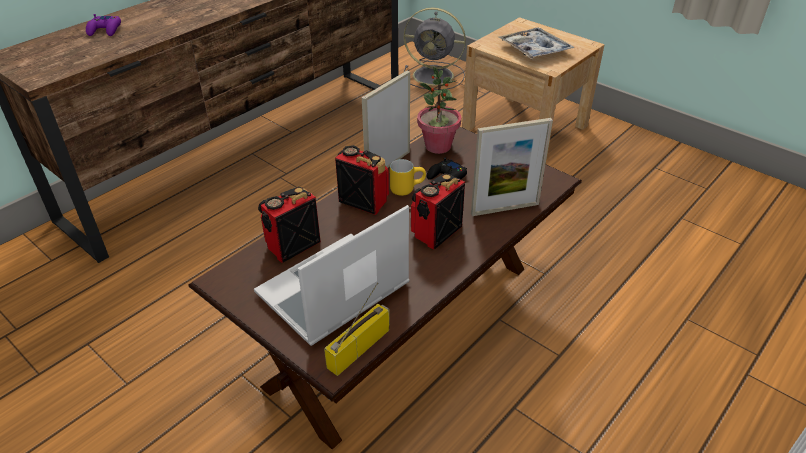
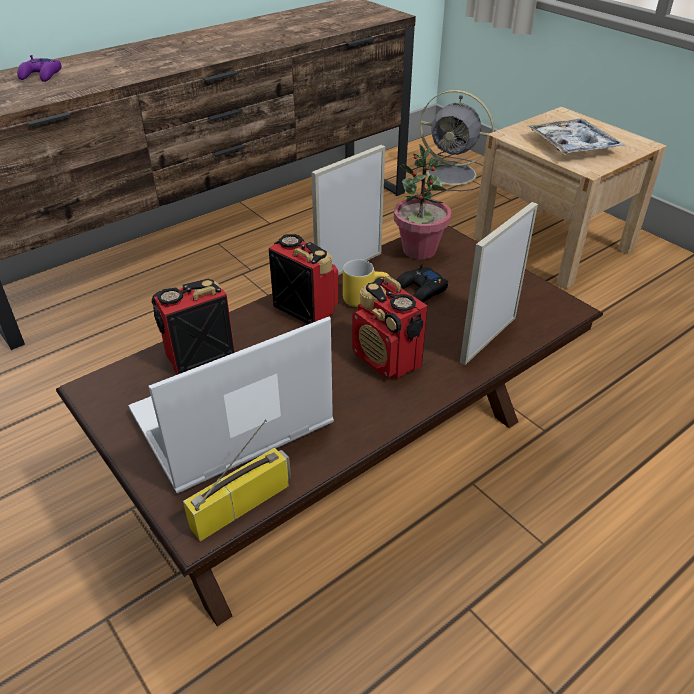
camera: 10 degrees right, 0 degrees up
radio [411,173,465,250] -> radio turned 90 degrees counterclockwise [352,276,428,379]
picture frame [471,118,553,216] -> picture frame turned 135 degrees clockwise [460,202,538,365]

